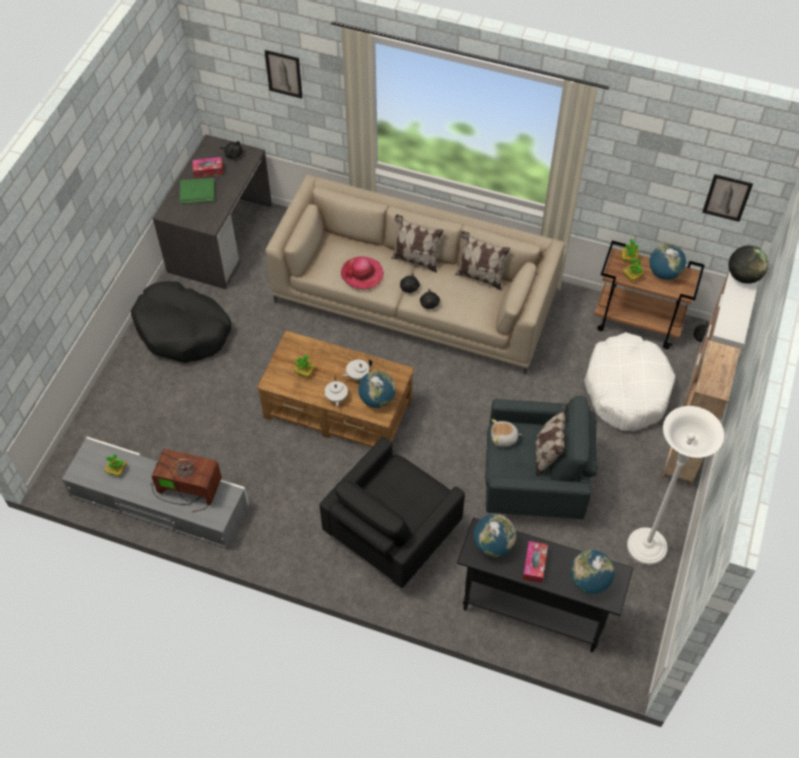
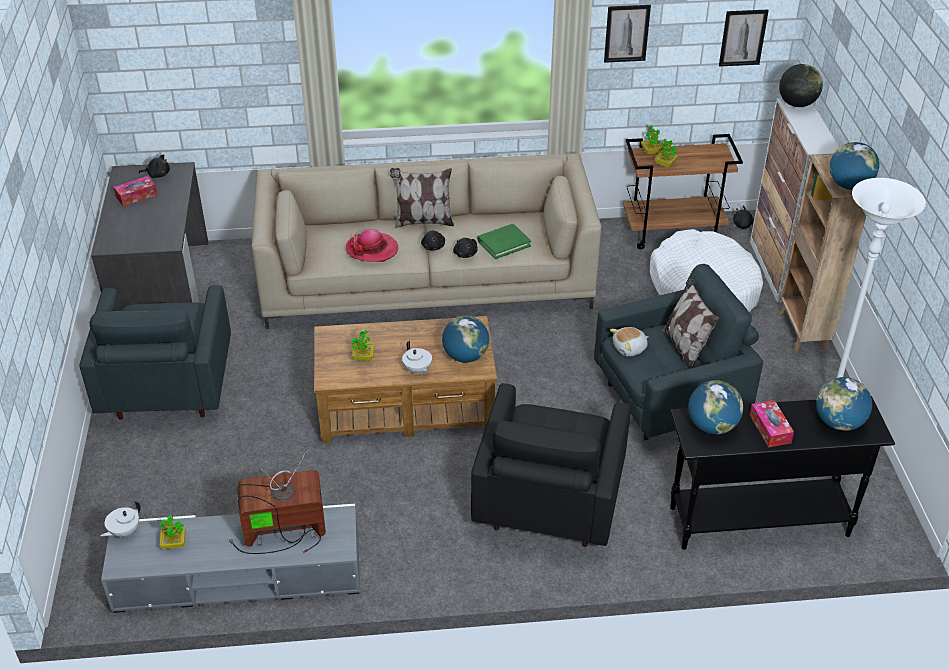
camera: 25 degrees left, 15 degrees down
black dog bed [131,281,231,363] -> grey armchair [79,285,231,420]
green book [180,178,215,204] -> green book moved to [477,224,531,259]
picture [265,50,303,99] -> picture moved to [604,5,651,63]
white teapot [341,359,372,380] -> white teapot moved to [100,501,141,537]
pillow [455,231,510,291] -> none
globe [649,244,686,280] -> globe moved to [829,142,879,190]

